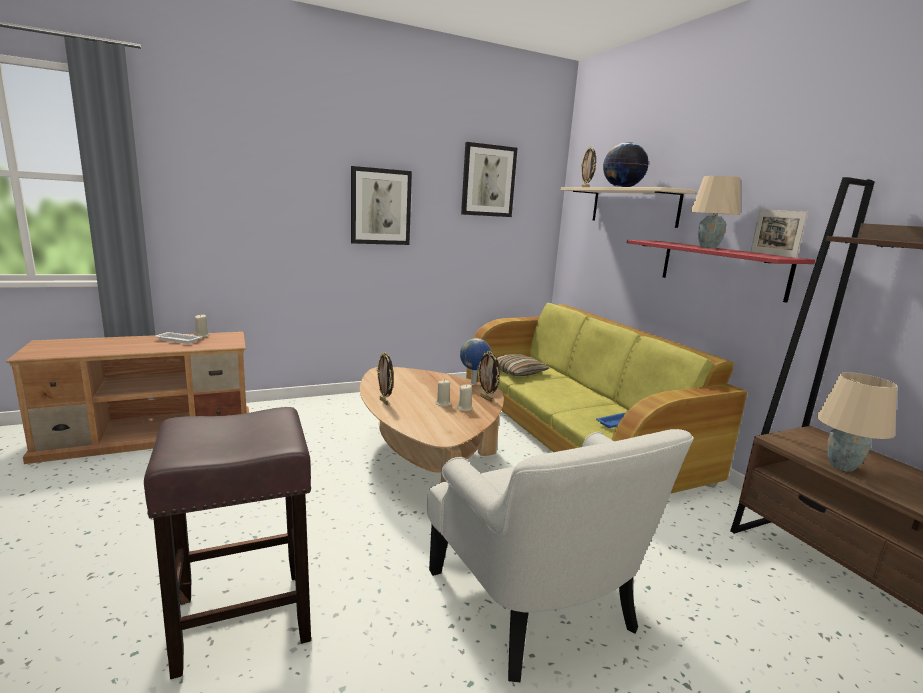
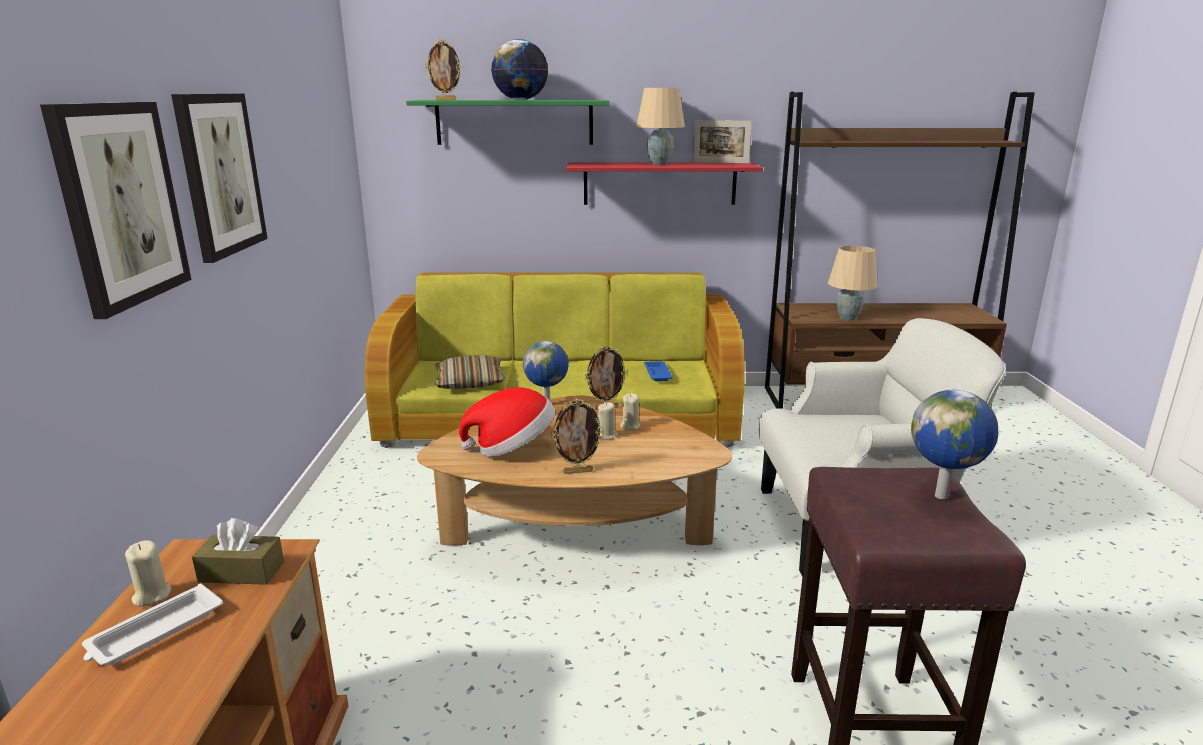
camera: 65 degrees left, 5 degrees up
picture [461,142,517,217] -> picture moved to [40,102,191,319]
beige shelf [561,187,695,228] -> green shelf [406,100,609,145]
none -> brown tissue box [192,518,284,585]
none -> hat [459,387,555,457]
none -> globe [911,390,998,500]

